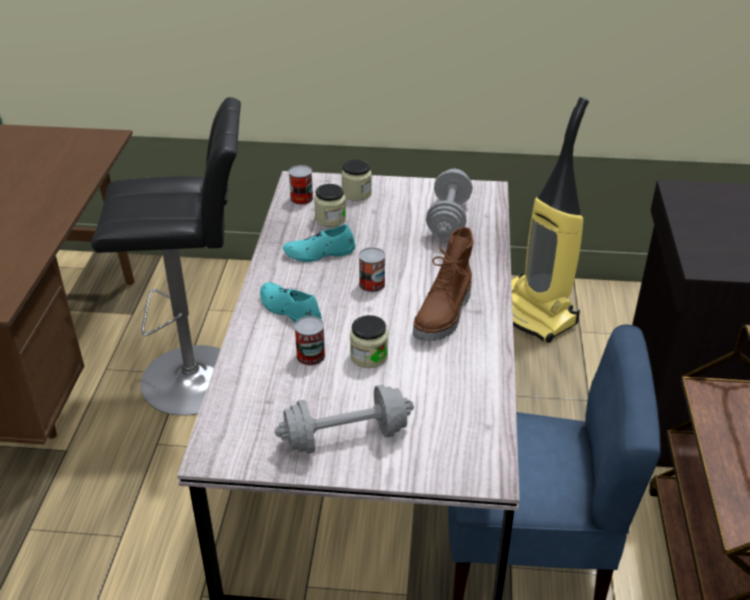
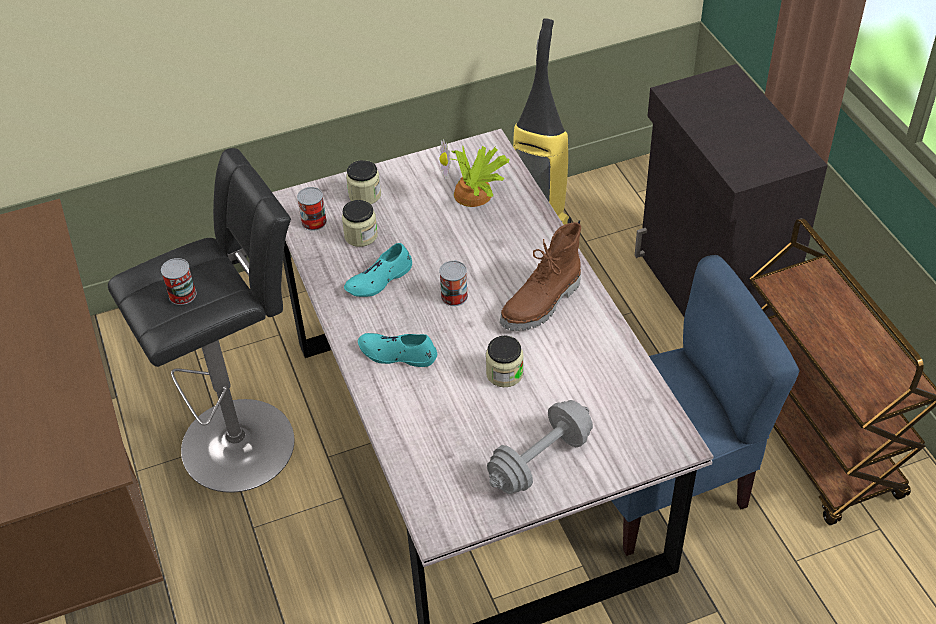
camera: 25 degrees left, 10 degrees up
can [294,316,325,366] -> can moved to [161,258,196,305]
brown boot [413,227,474,342] -> brown boot turned 45 degrees clockwise [500,222,581,331]
grey dumbbell [426,168,473,239] -> potted plant [440,139,510,207]

